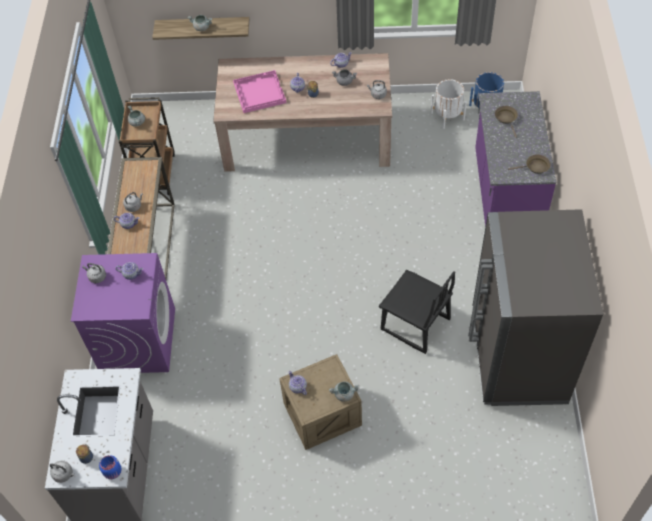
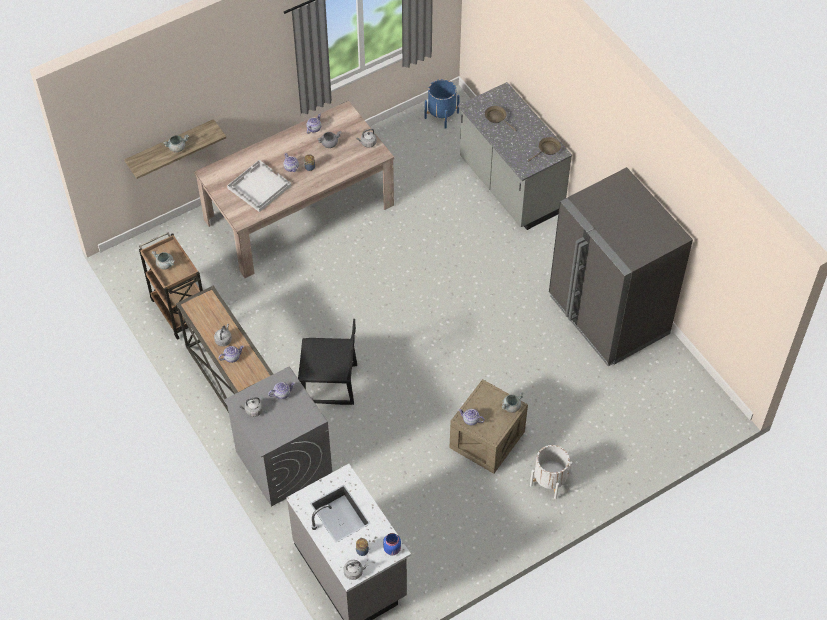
camera: 35 degrees left, 0 degrees up
purple washing machine [71,253,175,373] -> grey washing machine [224,366,332,507]
pink tray [233,70,286,113] -> white tray [227,160,291,212]
black chair [379,270,455,354] -> black chair moved to [298,319,357,405]
white planter [431,79,467,129] -> white planter moved to [530,445,572,499]
purple counter [475,91,556,227] -> grey counter [458,82,572,230]

